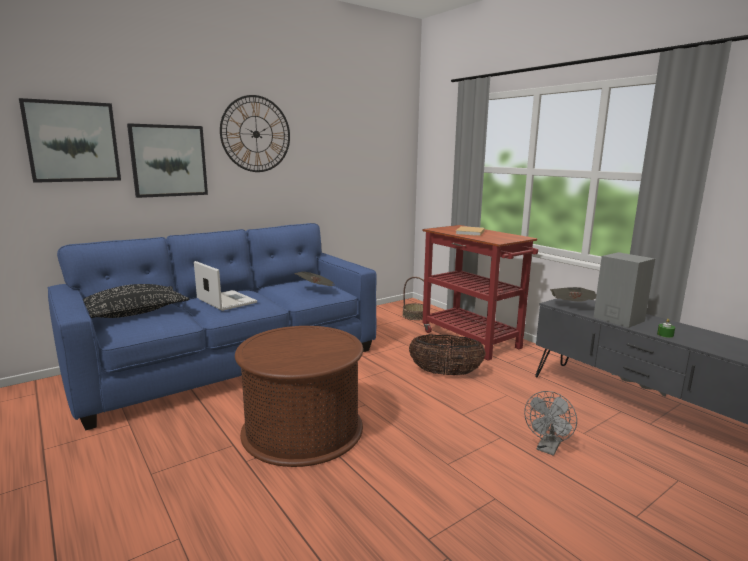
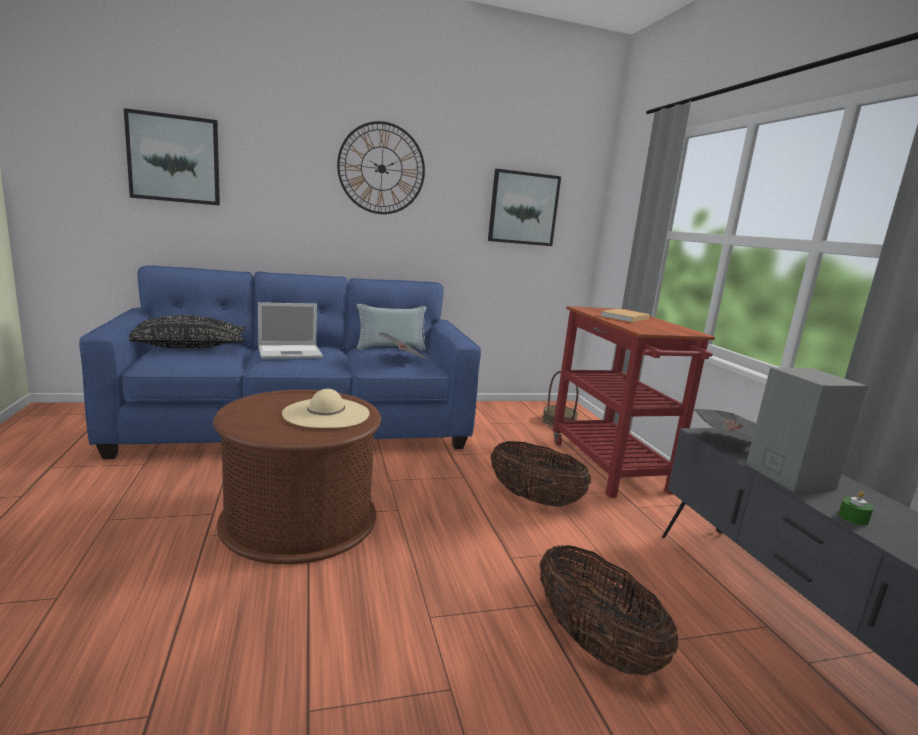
camera: 20 degrees right, 0 degrees up
picture [127,123,208,198] -> picture moved to [488,169,561,246]
laptop [194,261,257,311] -> laptop turned 90 degrees clockwise [258,302,323,359]
grey fan [524,391,577,455] -> basket [539,544,678,676]
none -> beige hat [282,389,369,428]
none -> blue pillow [356,304,426,351]

